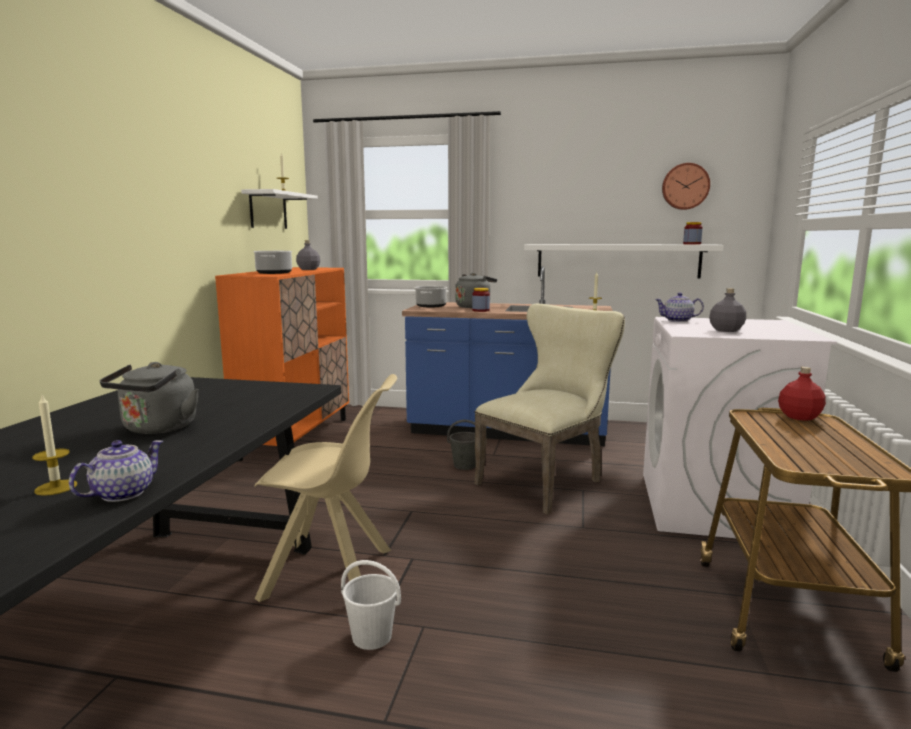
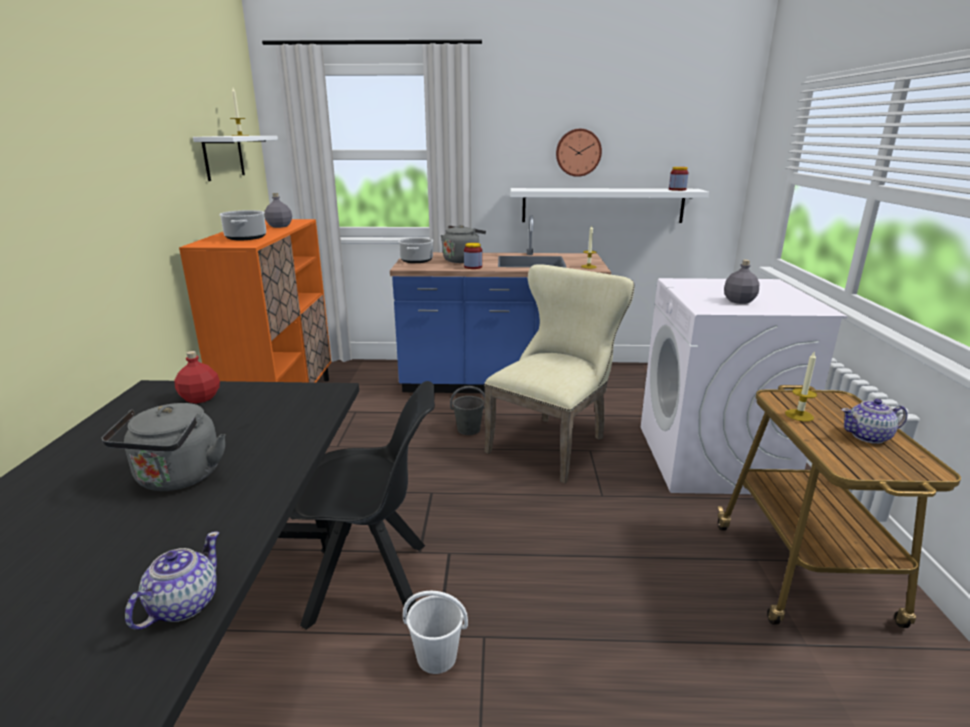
camera: 10 degrees left, 10 degrees up
candle [32,395,77,496] -> candle moved to [785,352,817,422]
beige chair [254,374,397,602] -> black chair [290,381,435,630]
teapot [655,293,704,322] -> teapot moved to [842,399,907,444]
wall clock [662,163,710,210] -> wall clock moved to [556,129,602,177]
red bottle [778,367,826,421] -> red bottle moved to [174,351,220,403]

